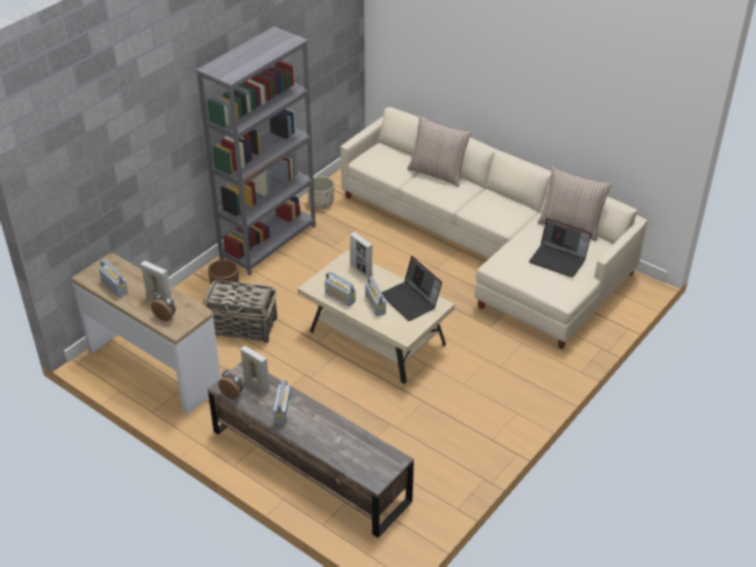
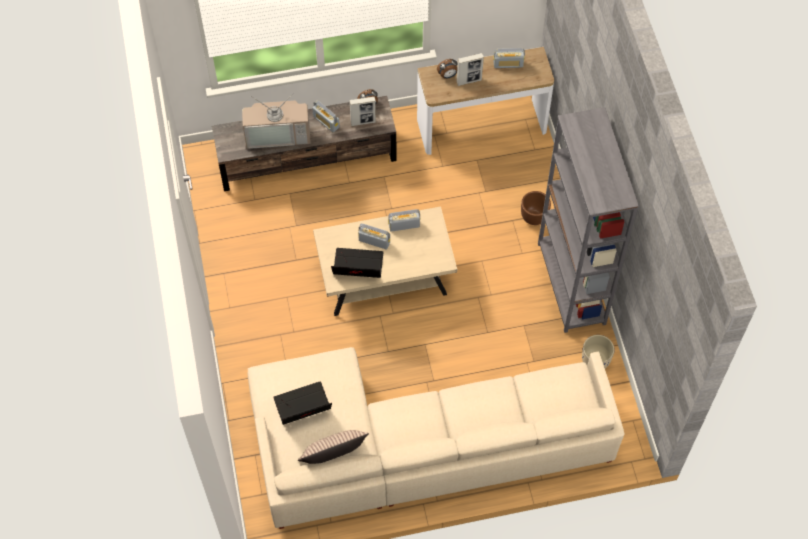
camera: 130 degrees right, 20 degrees up
basket [202,280,277,343] -> none
picture frame [350,232,373,278] -> none
pillow [407,115,472,187] -> none
none -> television [242,93,311,149]

